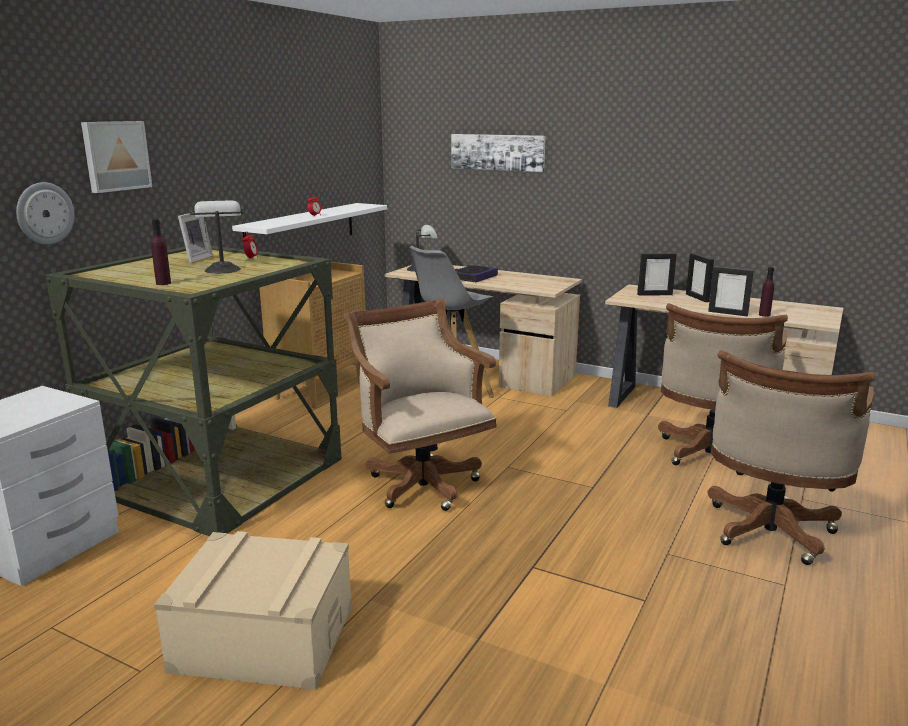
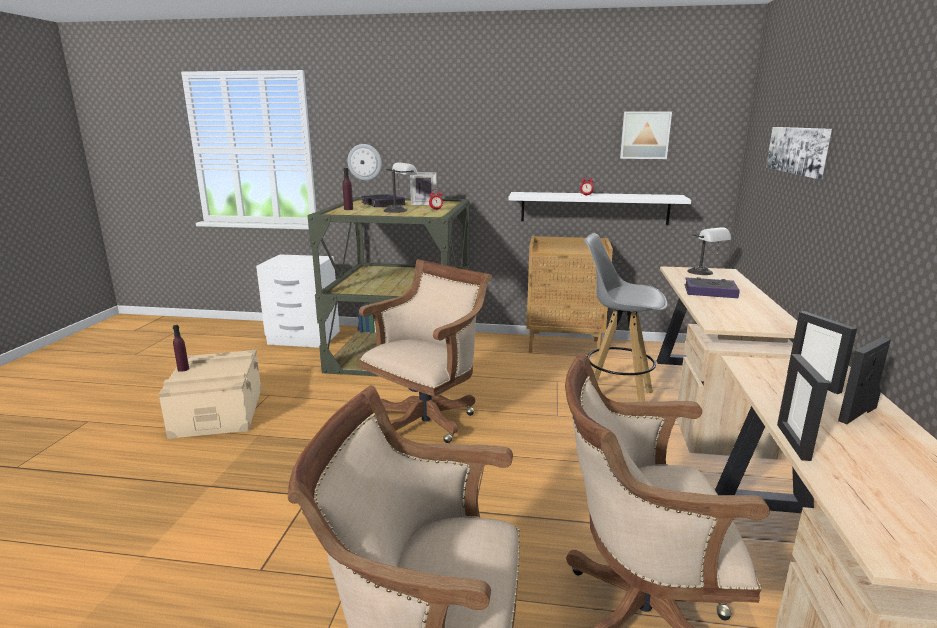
camera: 70 degrees right, 0 degrees up
picture [81,121,152,193] -> picture moved to [620,111,672,159]
purple bottle [759,267,774,317] -> purple bottle moved to [173,325,189,372]
none -> book [361,194,405,207]

